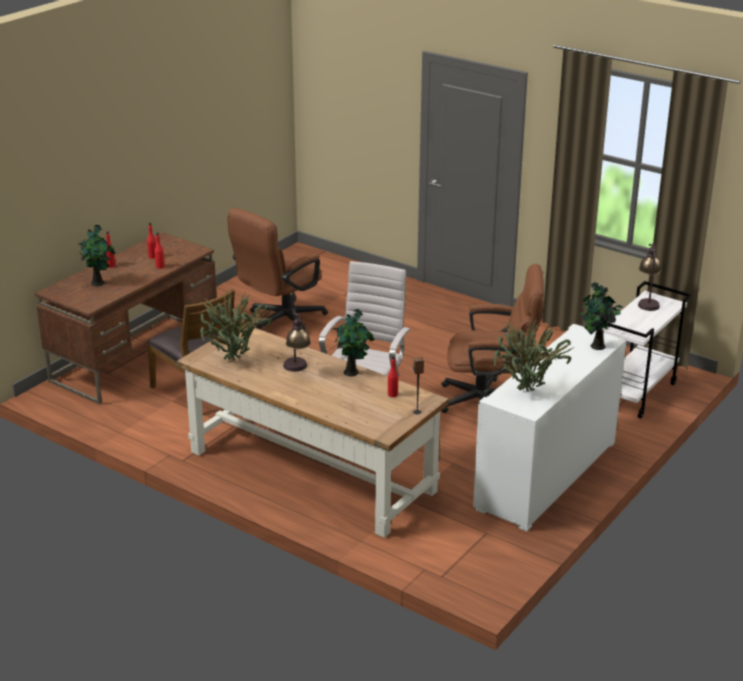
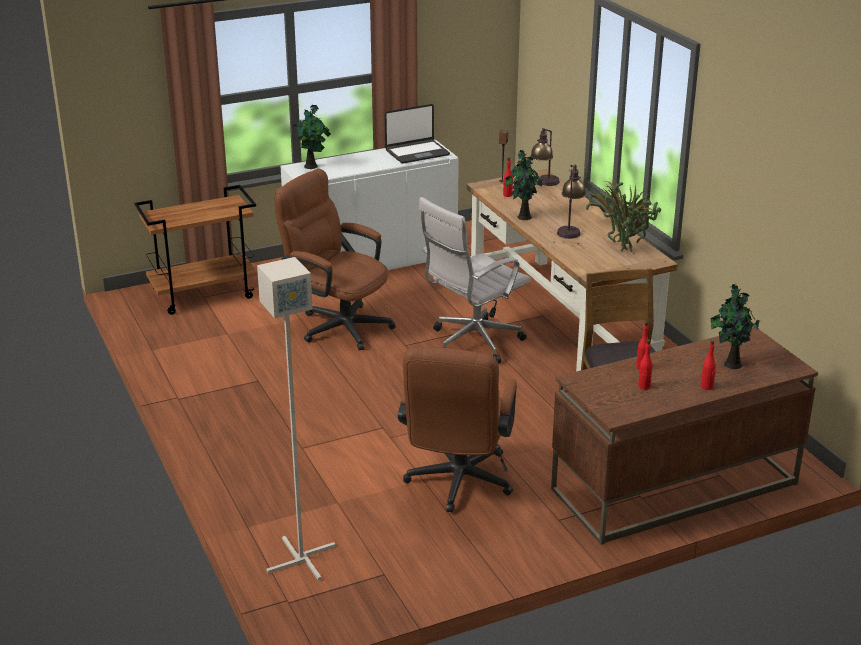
camera: 150 degrees left, 0 degrees up
brown office chair [227,208,328,331] -> brown office chair turned 120 degrees clockwise [398,347,517,513]
potted plant [494,317,573,392] -> laptop [384,104,450,163]
white cart [602,281,692,419] -> brown cart [134,185,258,315]
table lamp [638,243,661,311] -> table lamp moved to [530,128,560,186]
none -> grey floor lamp [257,257,335,581]

